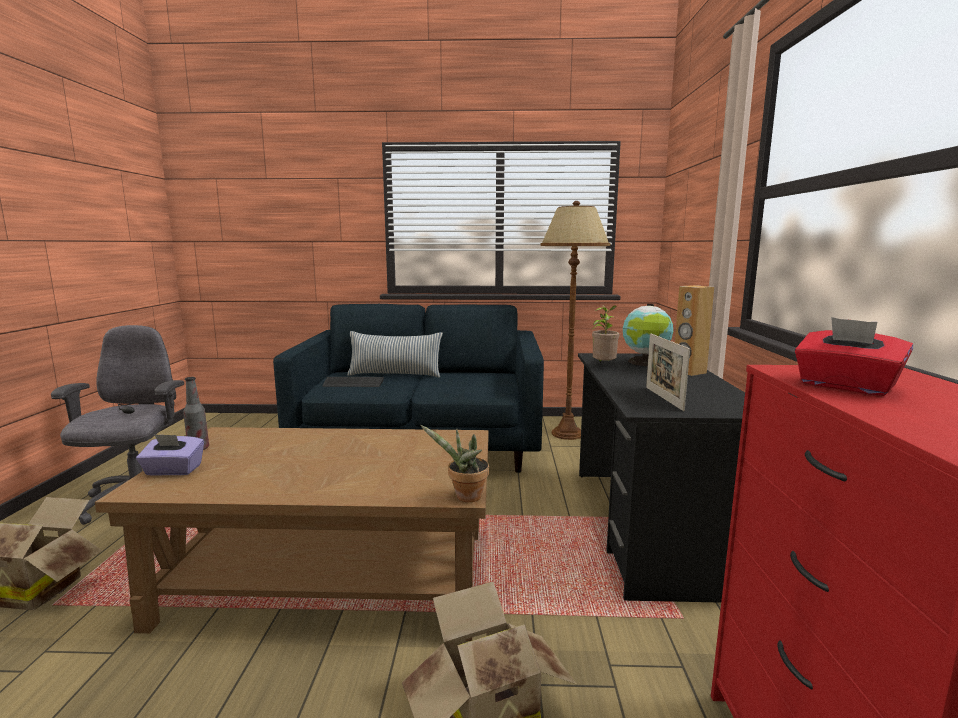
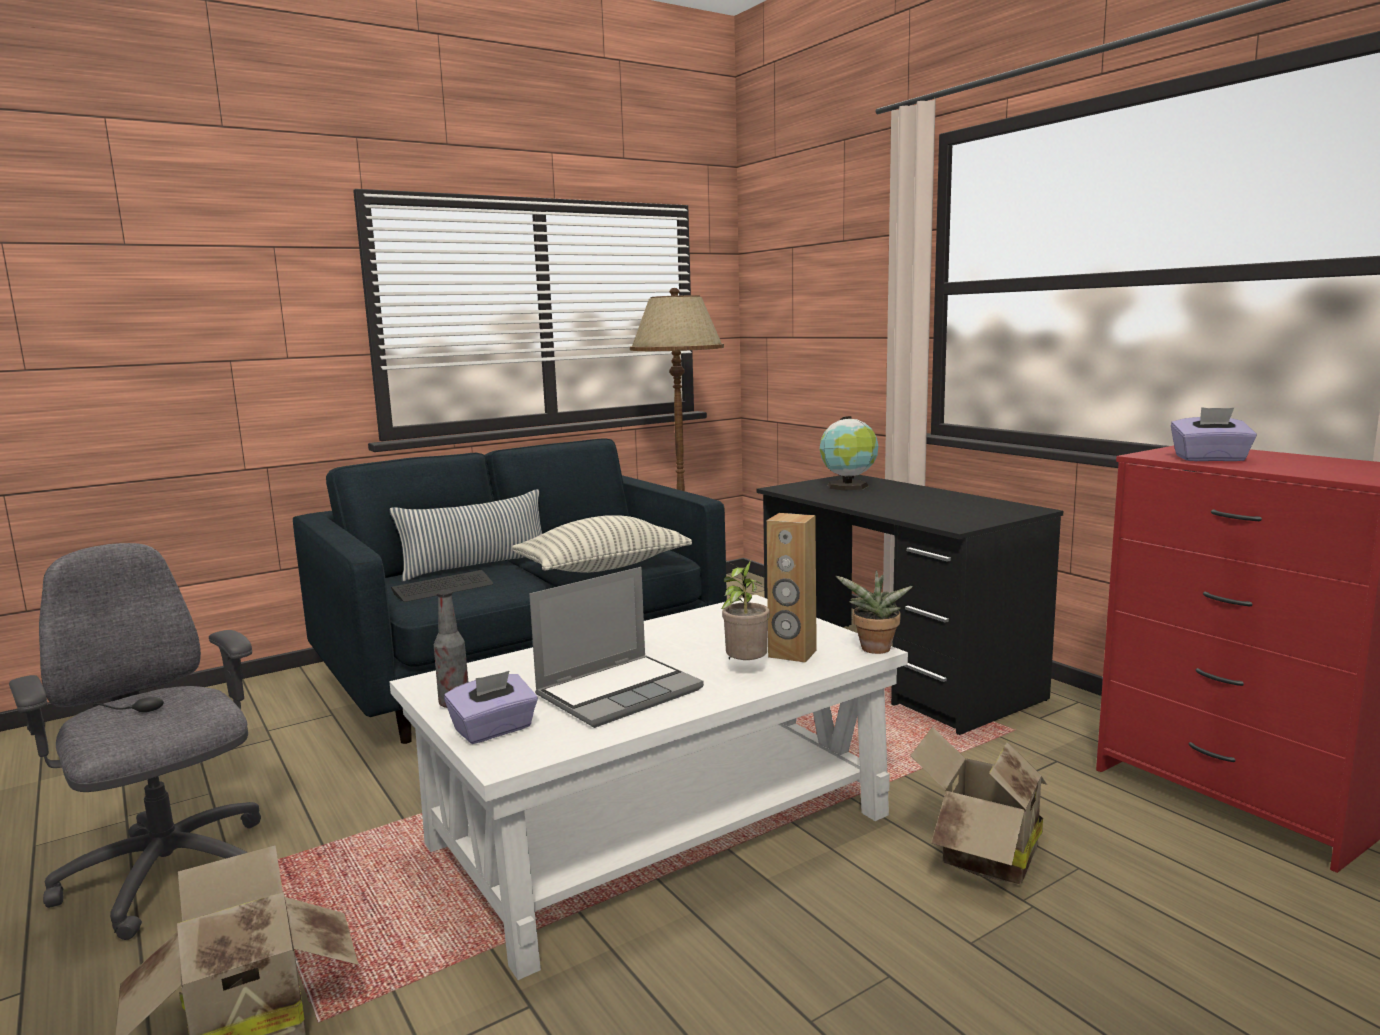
camera: 35 degrees left, 0 degrees up
brown coffee table [95,427,489,641] -> white coffee table [389,595,908,980]
potted plant [592,305,620,363] -> potted plant moved to [721,560,770,660]
picture frame [646,333,690,411] -> none
brown speaker [675,285,714,376] -> brown speaker moved to [767,513,817,663]
red tissue box [795,317,913,396] -> purple tissue box [1171,407,1257,461]
none -> pillow [512,515,692,573]
none -> laptop [529,567,704,728]

